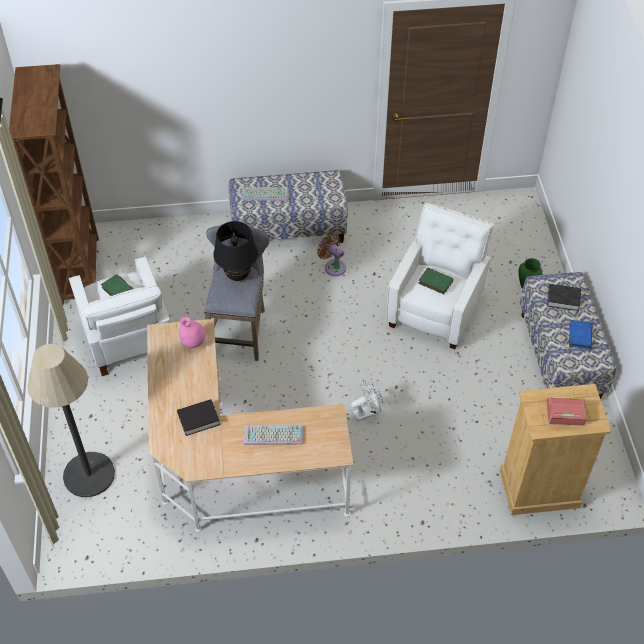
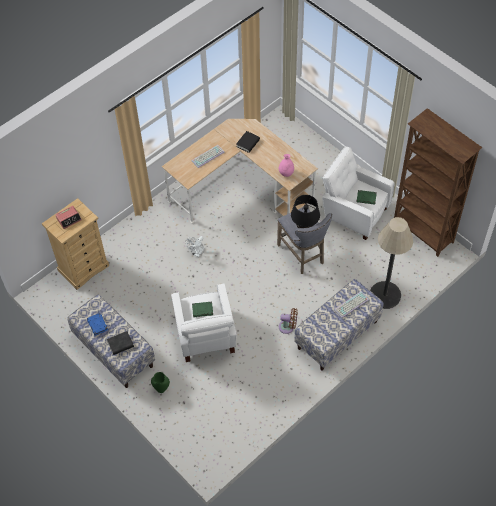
camera: 145 degrees right, 5 degrees up
floor lamp [27,344,115,497] -> floor lamp moved to [370,217,414,309]

